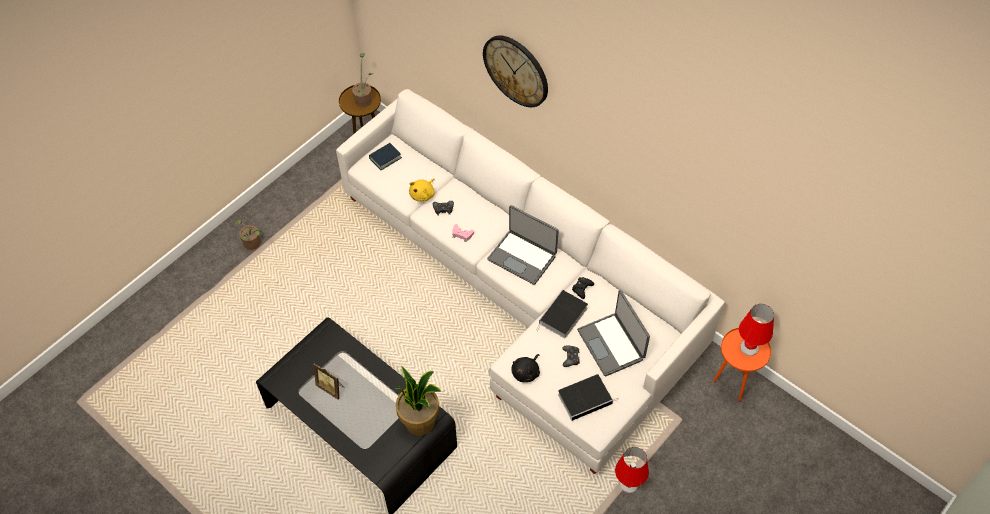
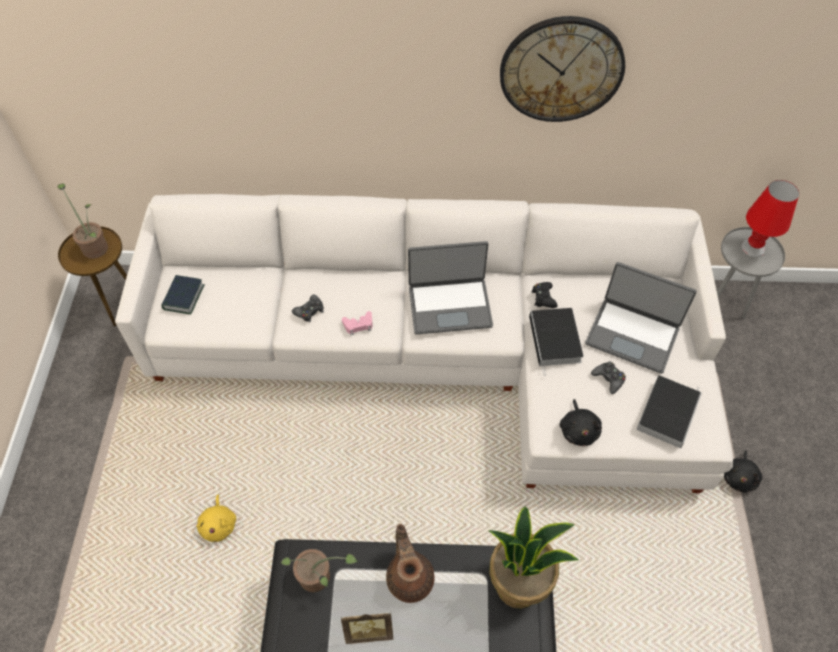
camera: 40 degrees left, 0 degrees up
potted plant [236,220,261,250] -> potted plant moved to [280,549,358,592]
yellow plush toy [409,178,435,202] -> yellow plush toy moved to [196,495,236,542]
wall clock [483,35,548,107] -> wall clock moved to [500,16,625,122]
red table lamp [615,447,649,493] -> black plush toy [724,451,763,492]
orange side table [713,328,771,402] -> grey side table [717,227,785,319]
none -> brown teapot [386,524,435,603]

